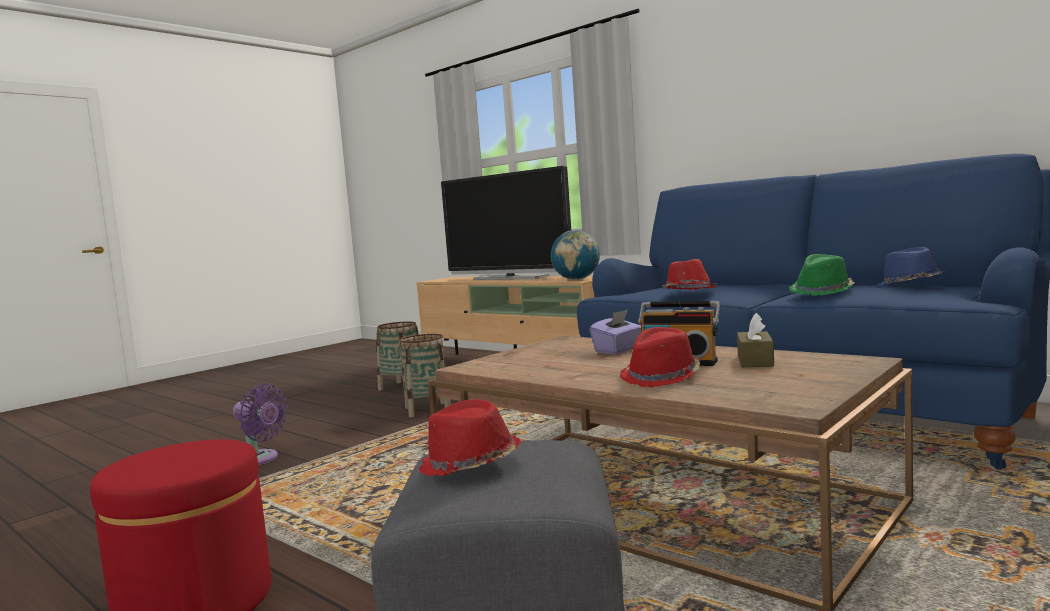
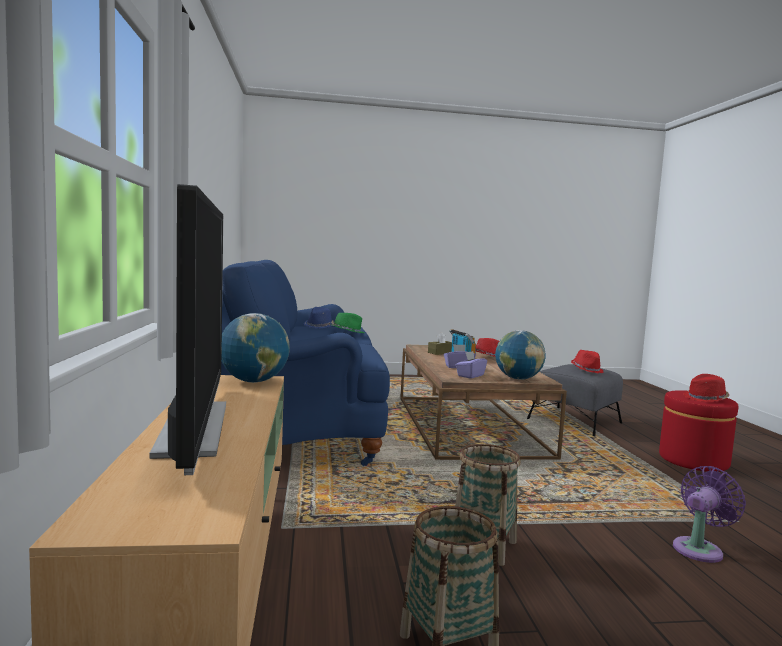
camera: 140 degrees left, 0 degrees up
purple fan [233,383,288,465] -> purple fan turned 75 degrees clockwise [673,466,746,563]
red hat [662,259,717,290] -> red hat moved to [683,374,729,402]
none -> purple tissue box [456,351,487,379]
none -> globe [495,330,546,380]

